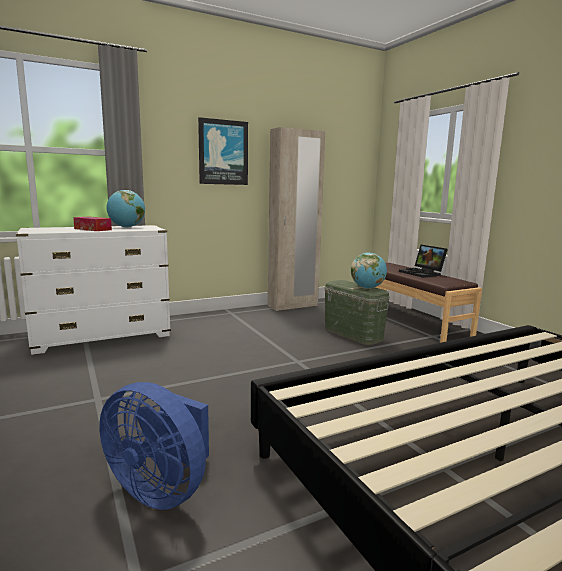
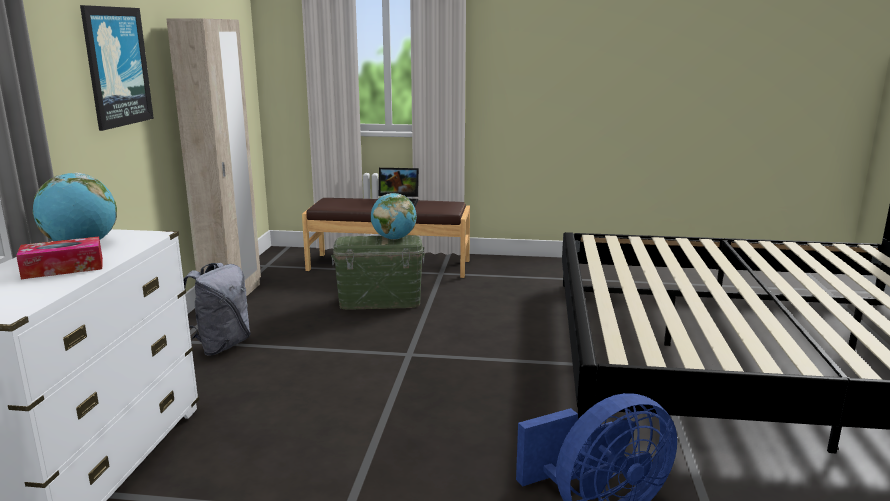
camera: 55 degrees left, 5 degrees up
none -> grey backpack [183,263,251,356]

